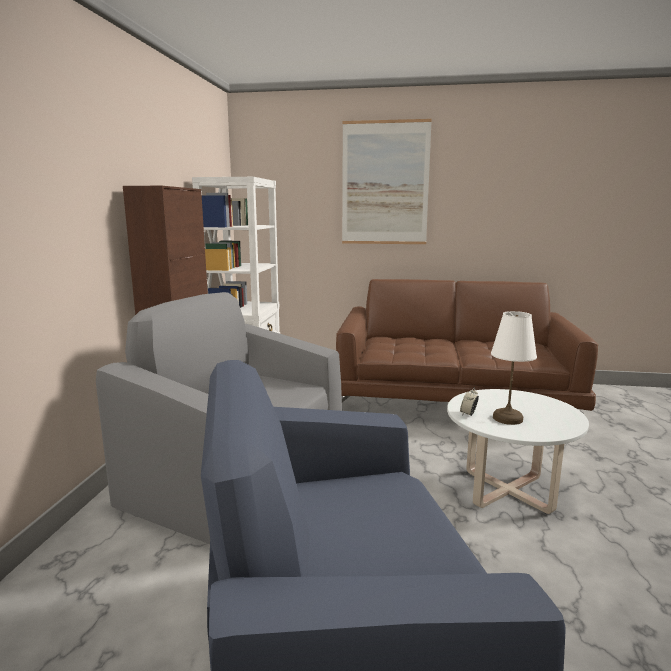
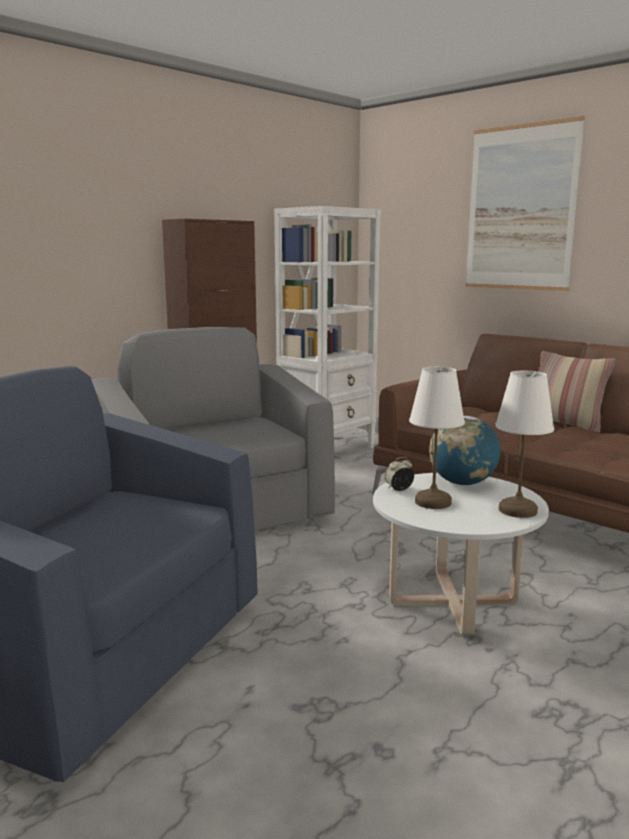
camera: 35 degrees right, 0 degrees up
none -> globe [429,416,500,485]
none -> white table lamp [495,371,554,518]
none -> pillow [539,351,616,433]

